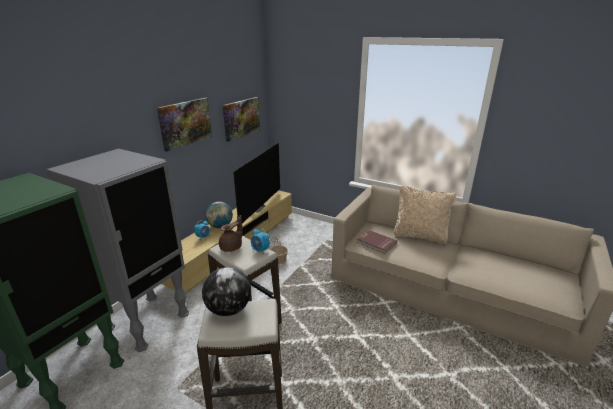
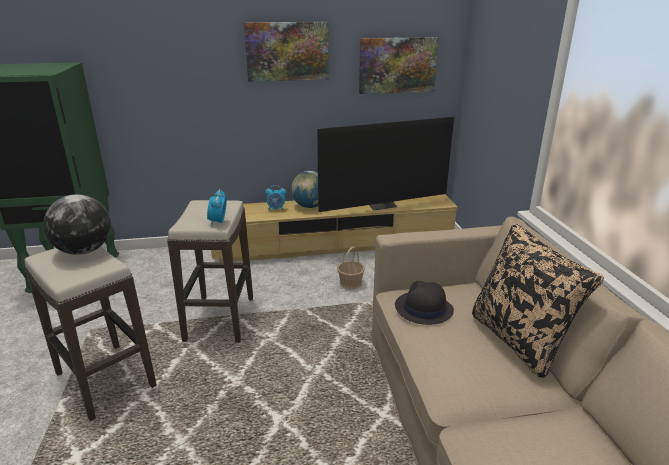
camera: 50 degrees right, 0 degrees up
grey cabinet [46,149,189,352] -> none
brown teapot [219,215,243,252] -> none
red book [356,230,397,254] -> black hat [395,281,454,325]
beige pillow [394,186,457,244] -> black pillow [472,223,604,378]

